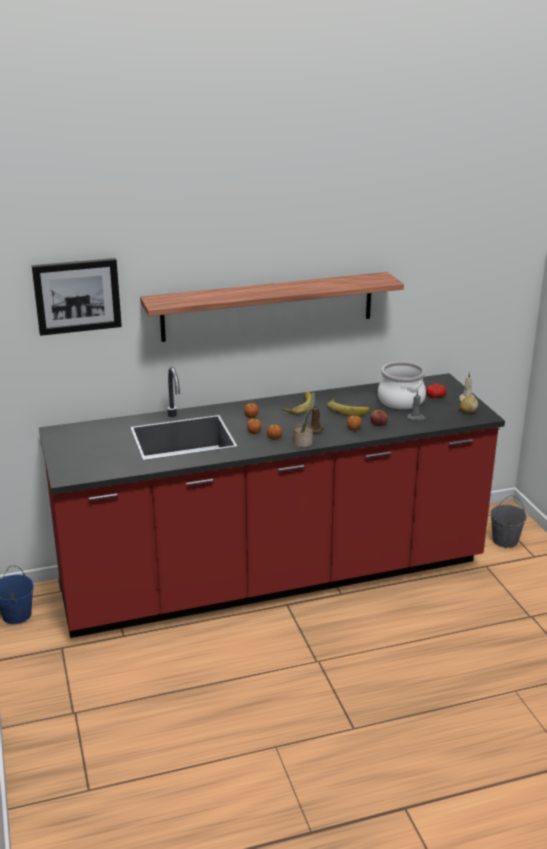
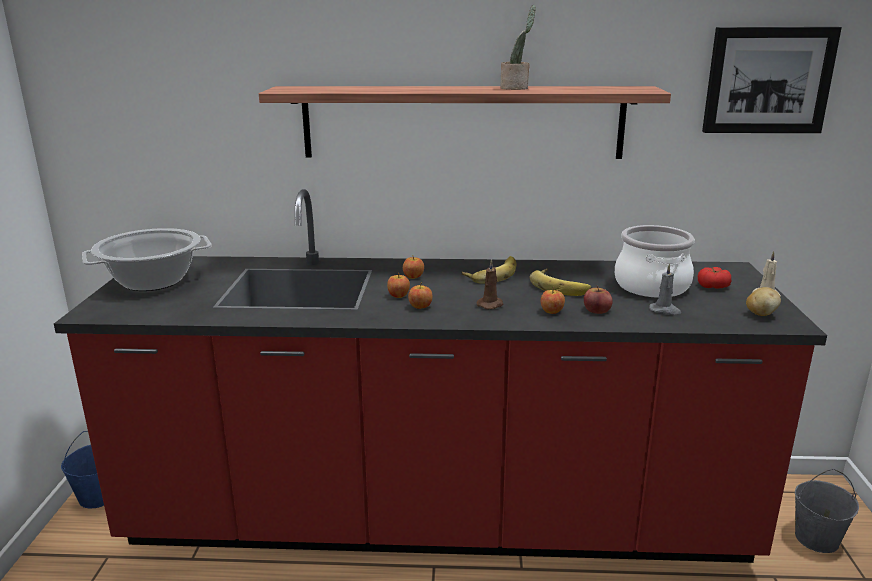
camera: 20 degrees right, 5 degrees down
picture [32,258,122,336] -> picture moved to [702,27,842,133]
potted plant [294,392,315,448] -> potted plant moved to [500,5,536,90]
none -> cooking pot [82,228,212,291]

